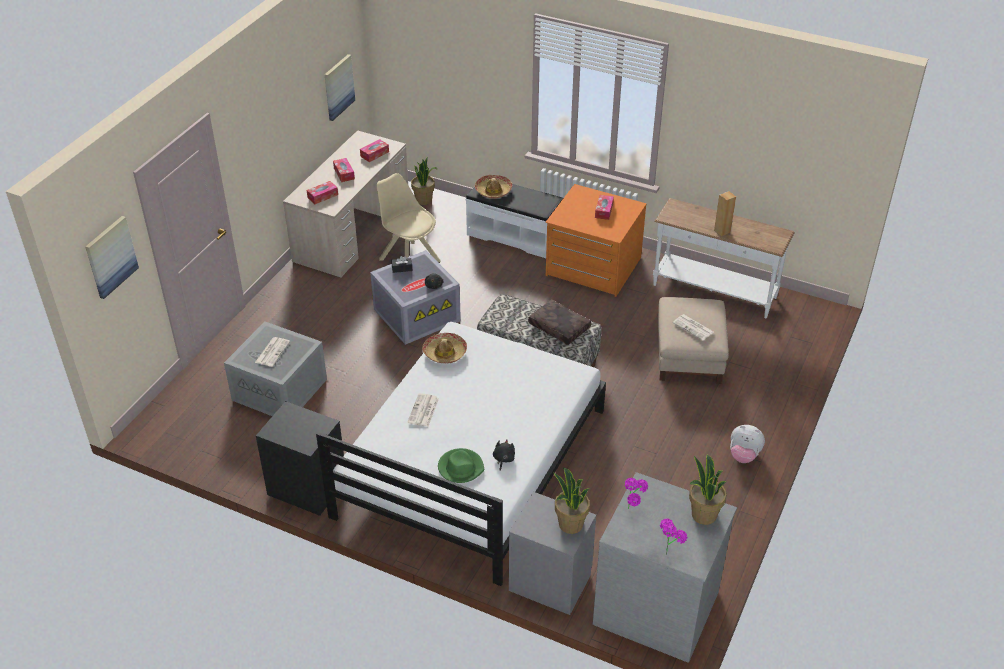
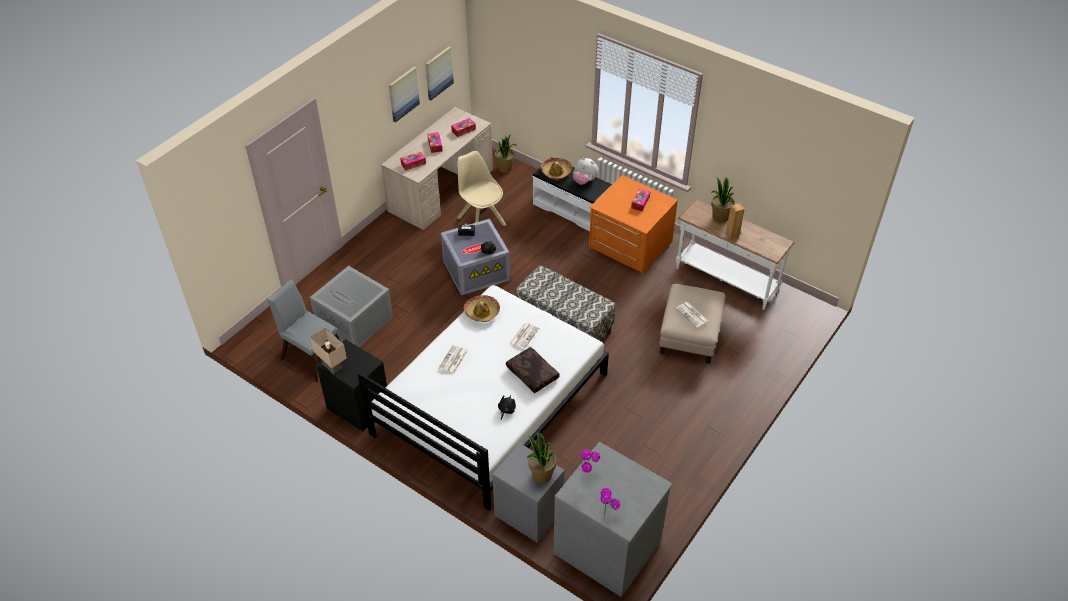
camera: 10 degrees right, 5 degrees up
picture [85,216,139,299] -> picture moved to [389,67,420,122]
newspaper [255,337,290,367] -> newspaper moved to [509,323,539,350]
green hat [438,448,484,483] -> none
brown pillow [528,299,591,345] -> brown pillow moved to [506,347,560,393]
potted plant [689,455,727,525] -> potted plant moved to [711,177,735,223]
plush toy [730,425,765,463] -> plush toy moved to [573,158,598,185]
none -> grey chair [267,279,340,382]
none -> beige table lamp [310,328,347,374]

